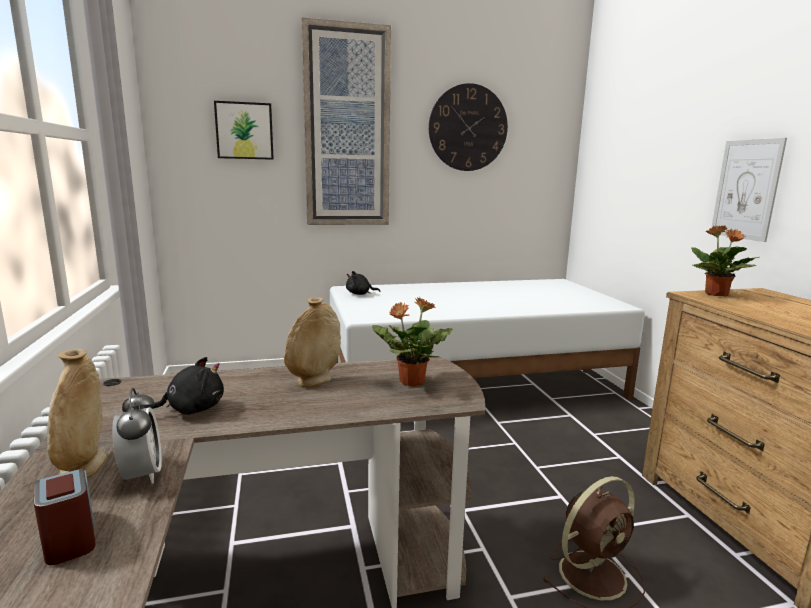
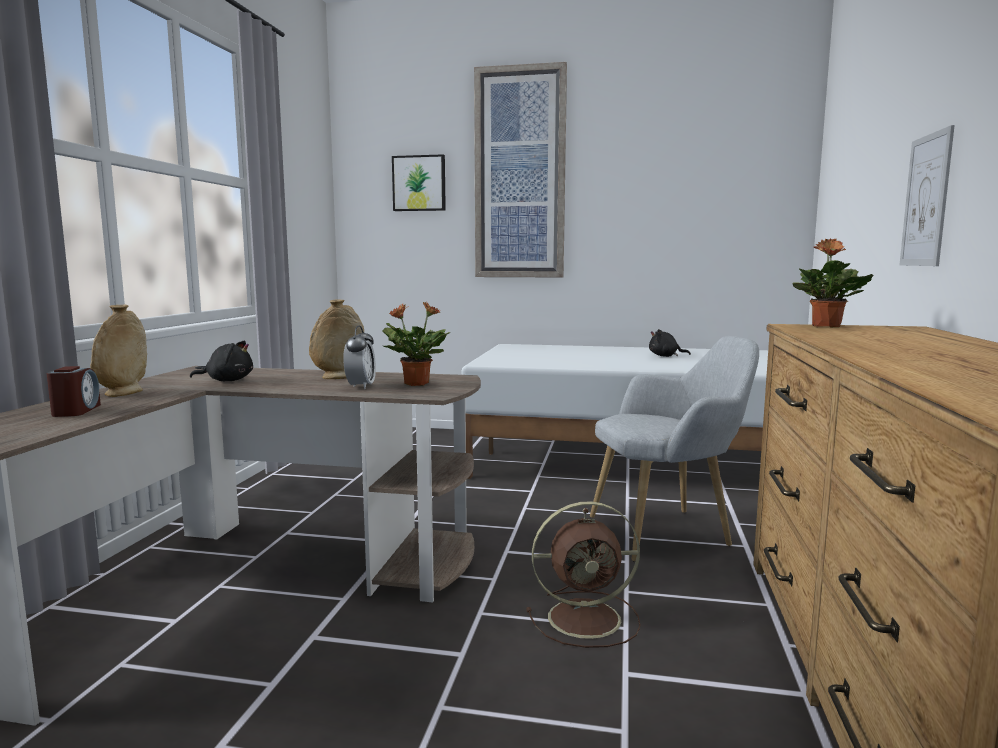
camera: 25 degrees right, 5 degrees down
alarm clock [112,388,162,484] -> alarm clock moved to [343,326,376,389]
black plush toy [346,271,381,295] -> black plush toy moved to [649,329,691,357]
wall clock [429,83,508,171] -> none
none -> grey armchair [590,336,759,562]

